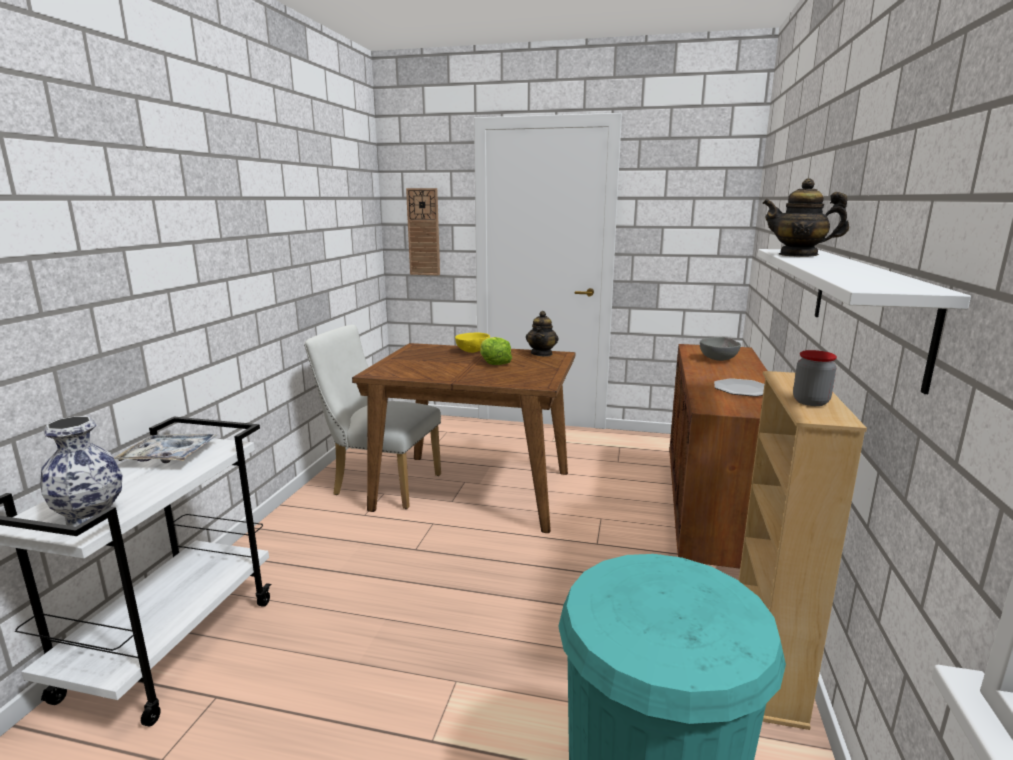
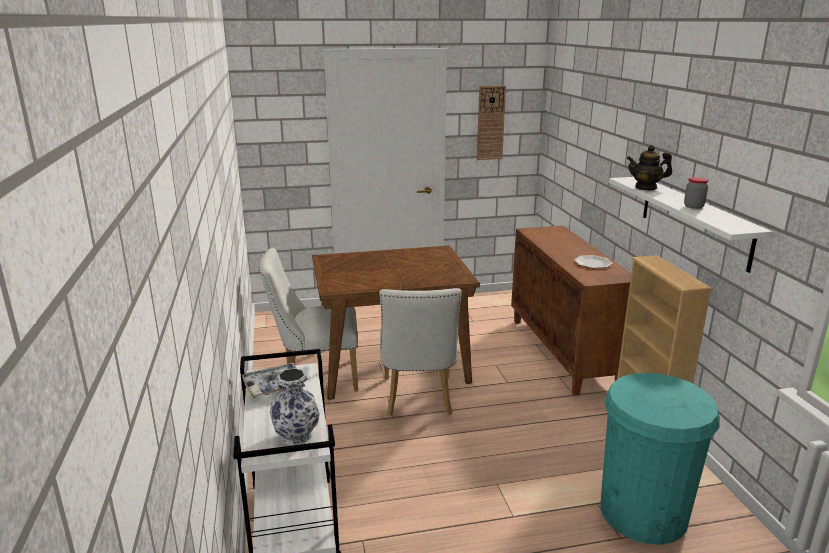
camera: 25 degrees left, 5 degrees up
wall clock [406,188,440,275] -> wall clock moved to [477,86,506,160]
yellow bowl [455,333,490,353] -> none
lettuce [480,337,512,365] -> none
teapot [526,311,559,356] -> none
grey bowl [700,337,741,361] -> none
jar [793,350,837,406] -> jar moved to [684,177,709,209]
none -> white chair [379,288,462,416]

